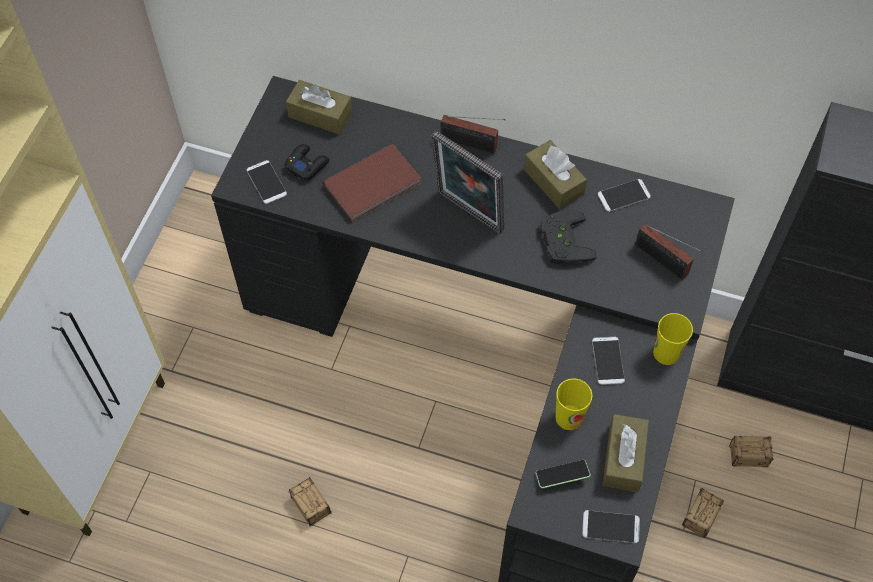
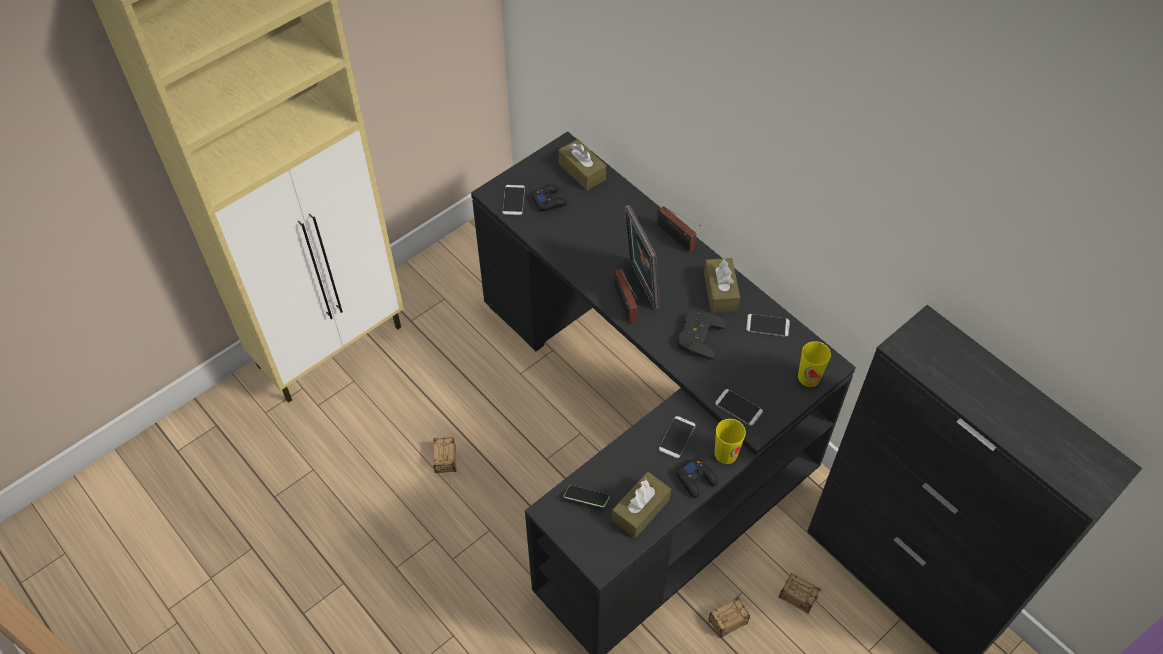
camera: 30 degrees right, 5 degrees down
brown book [323,144,422,223] -> none
cup [555,378,593,430] -> cup moved to [798,341,831,387]
phone [582,510,640,543] -> phone moved to [715,389,763,426]
radio [635,223,703,280] -> radio moved to [614,269,639,323]
none -> black game controller [676,457,718,498]

